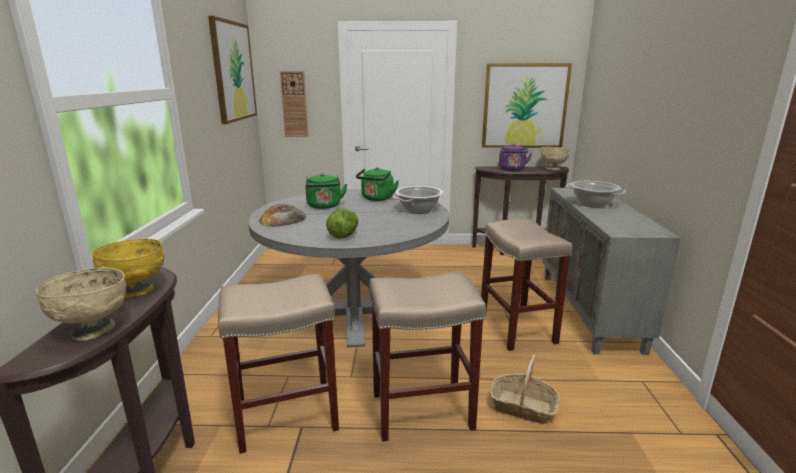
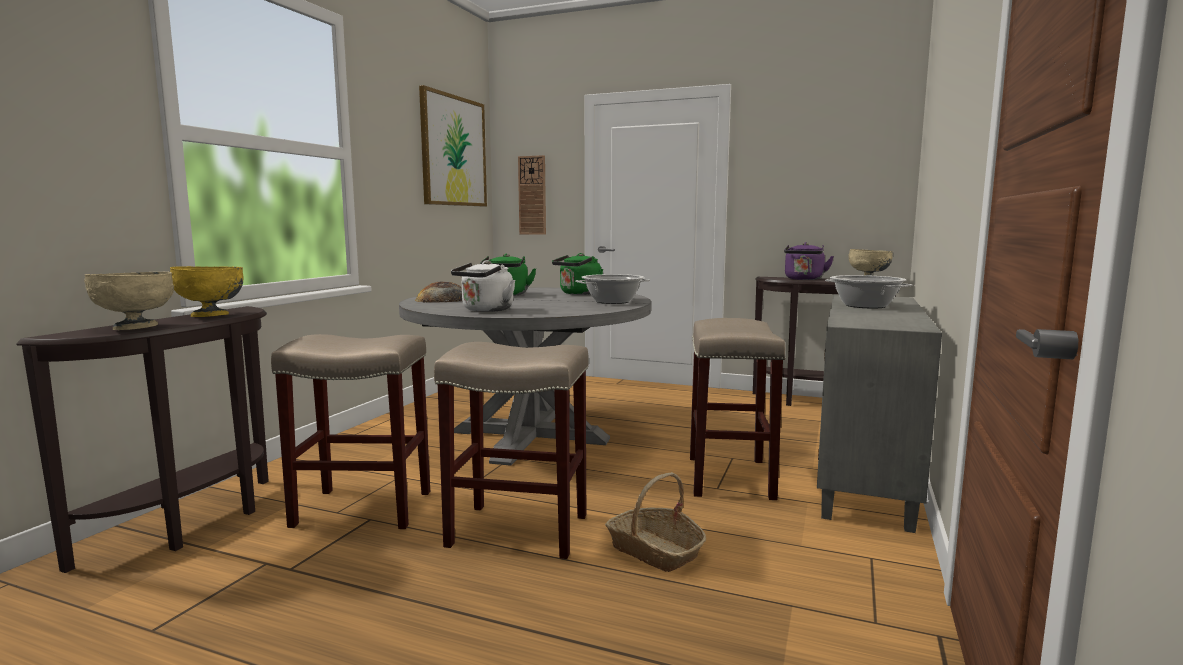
camera: 20 degrees right, 10 degrees down
lettuce [326,208,358,239] -> white kettle [451,260,515,312]
picture [482,63,572,148] -> none

